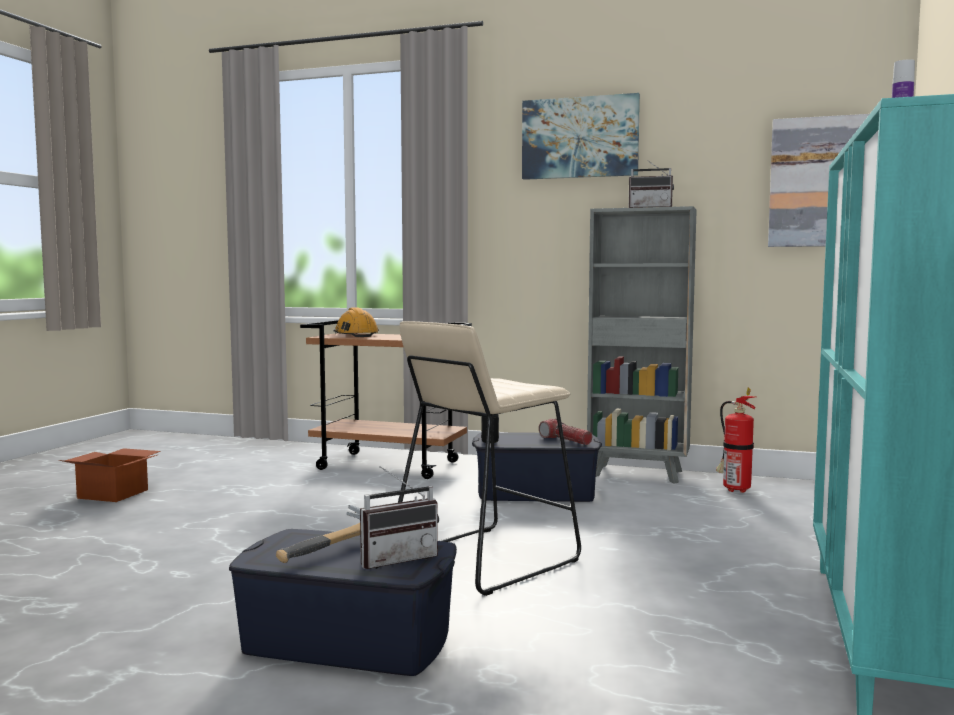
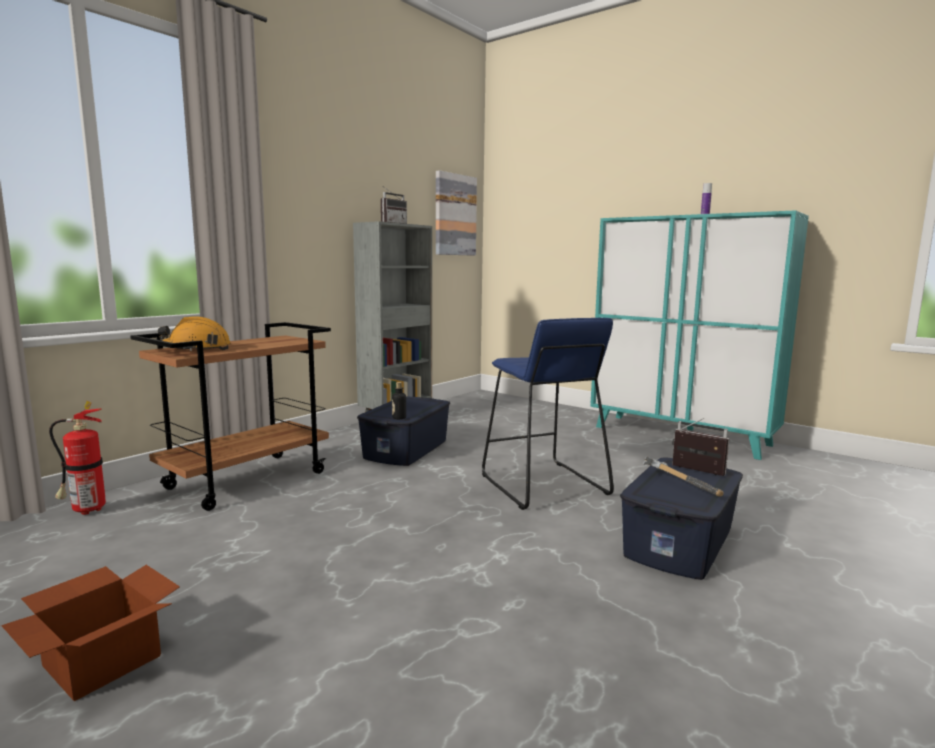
camera: 70 degrees left, 5 degrees up
radio [360,466,439,569] -> radio turned 45 degrees counterclockwise [672,418,730,476]
beige stool [398,321,581,596] -> blue stool [482,318,614,510]
picture [522,93,640,180] -> none
flashlight [539,419,592,445] -> none
fire extinguisher [716,388,757,493] -> fire extinguisher moved to [49,401,106,515]

